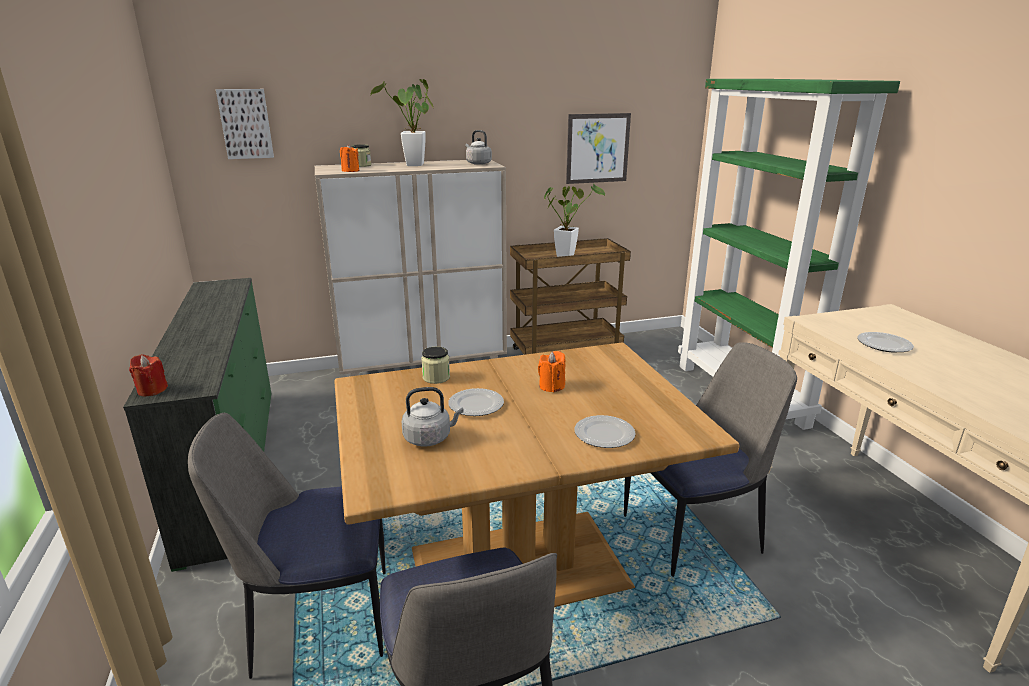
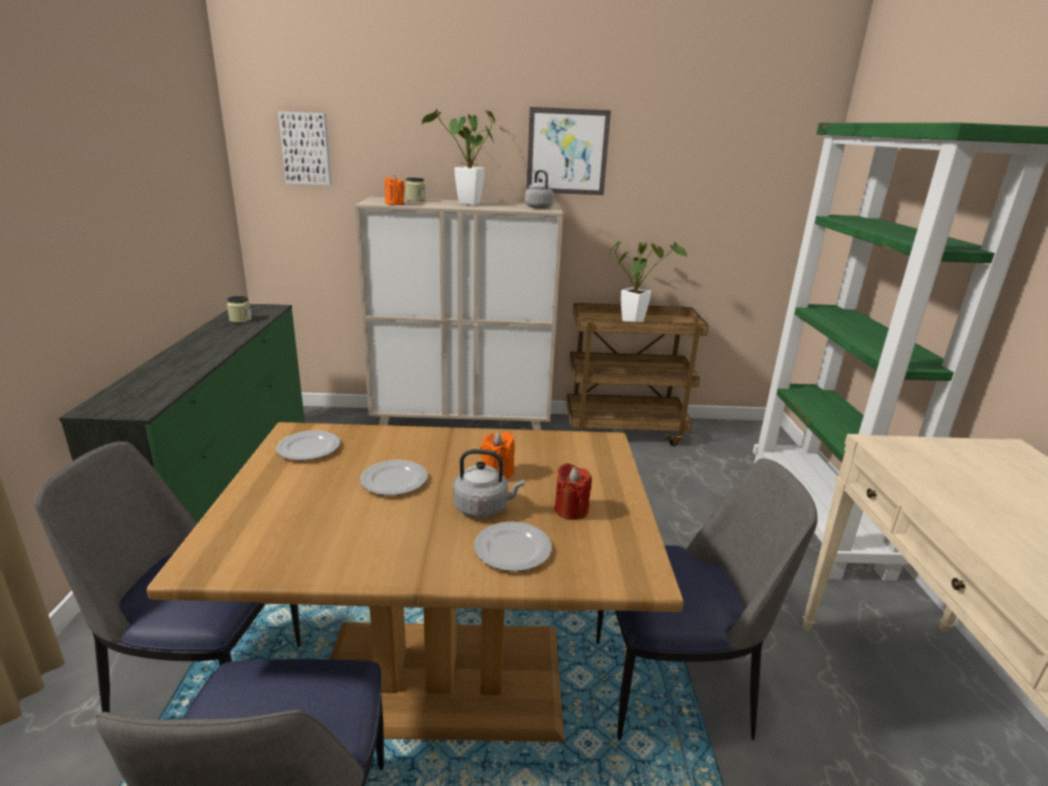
camera: 15 degrees right, 0 degrees up
red candle [129,354,168,396] -> red candle moved to [555,463,592,520]
grey kettle [402,387,464,447] -> grey kettle moved to [453,449,524,518]
jar [421,347,450,384] -> jar moved to [227,296,252,323]
picture [566,113,631,184] -> picture moved to [526,107,611,195]
plate [857,332,914,352] -> plate moved to [276,430,340,460]

